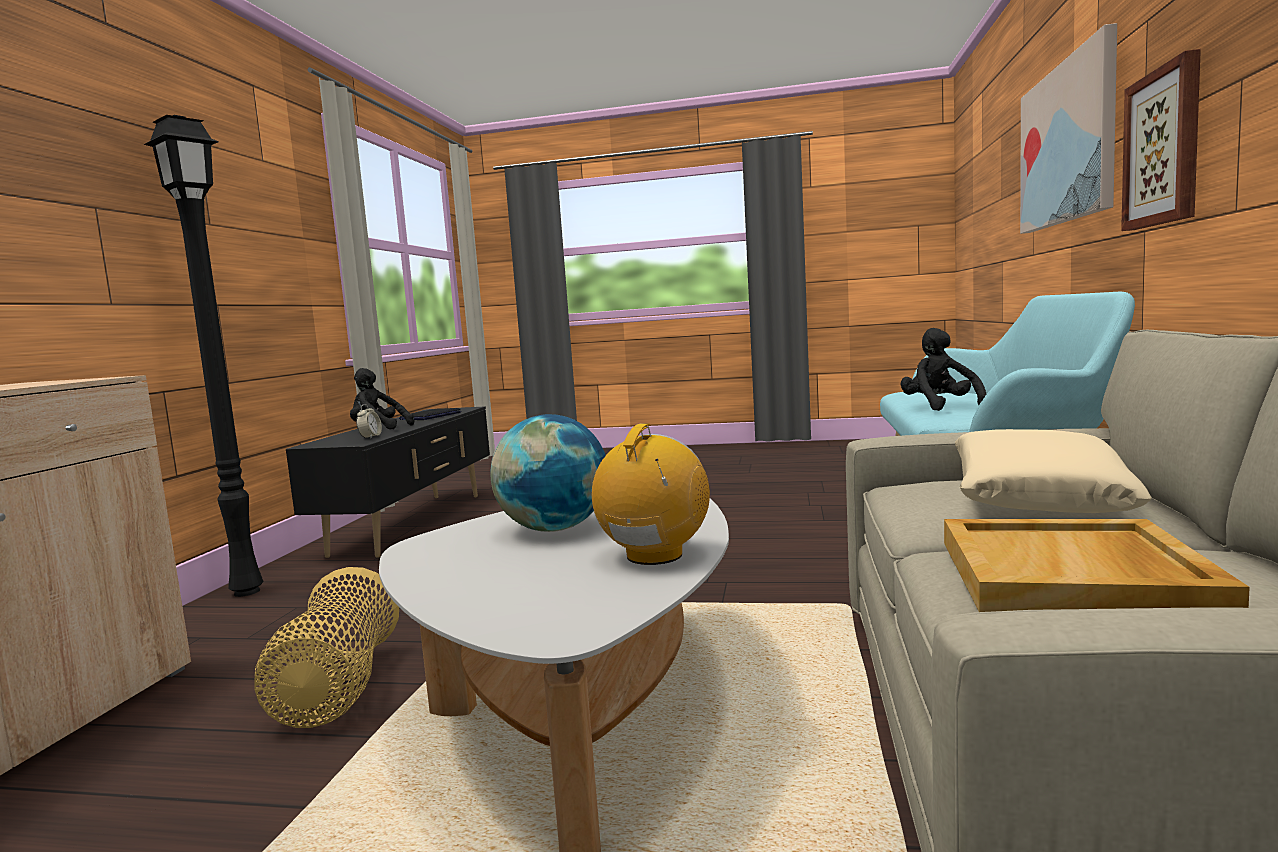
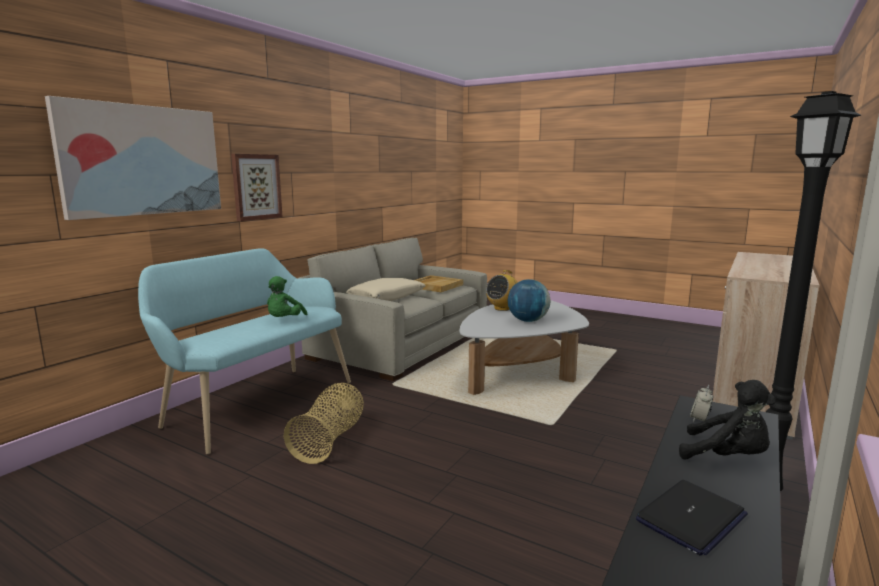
camera: 160 degrees left, 5 degrees up
basket [254,567,399,728] -> basket moved to [284,383,364,464]
black plush toy [900,328,986,411] -> green plush toy [267,276,307,317]

